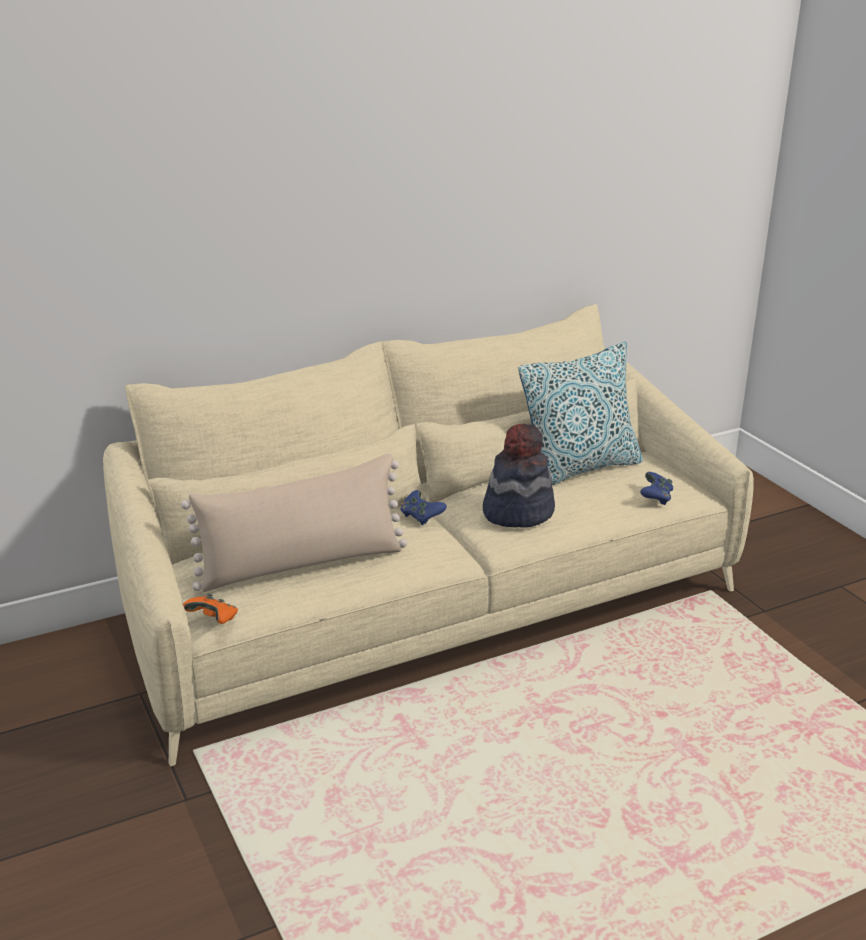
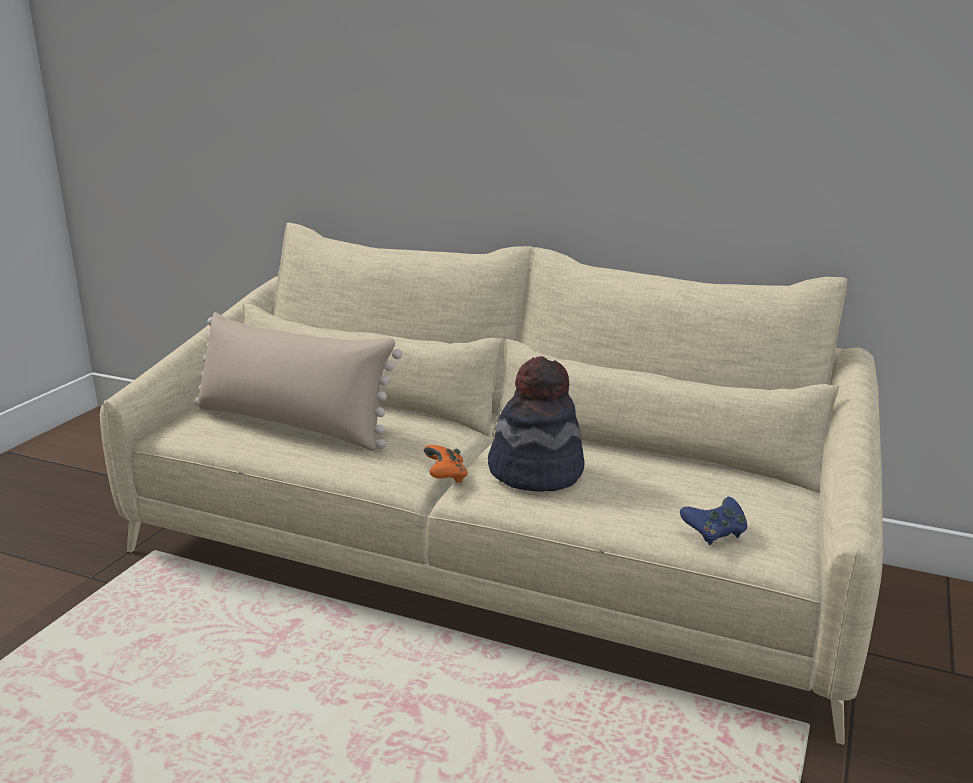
camera: 50 degrees right, 5 degrees down
orange game controller [183,593,238,624] -> orange game controller moved to [423,445,468,483]
blue game controller [400,490,447,525] -> none
pillow [518,341,643,485] -> none

